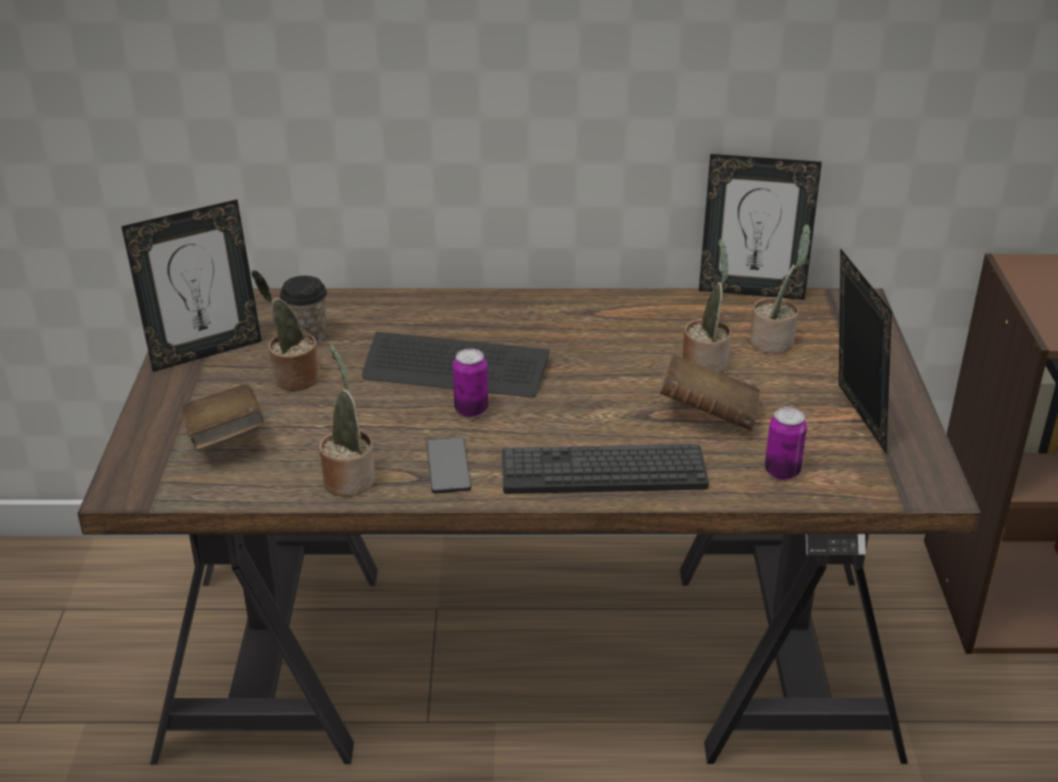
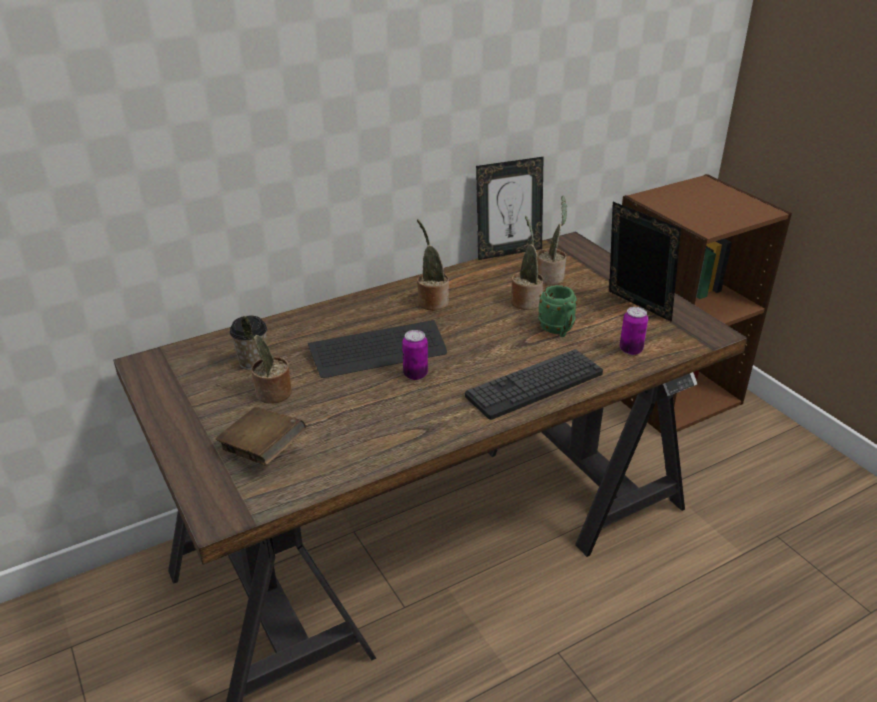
camera: 30 degrees left, 0 degrees up
picture frame [121,199,262,372] -> none
potted plant [319,343,375,496] -> potted plant moved to [417,219,449,310]
phone [427,437,471,493] -> none
brown book [659,354,760,430] -> green mug [538,285,577,337]

